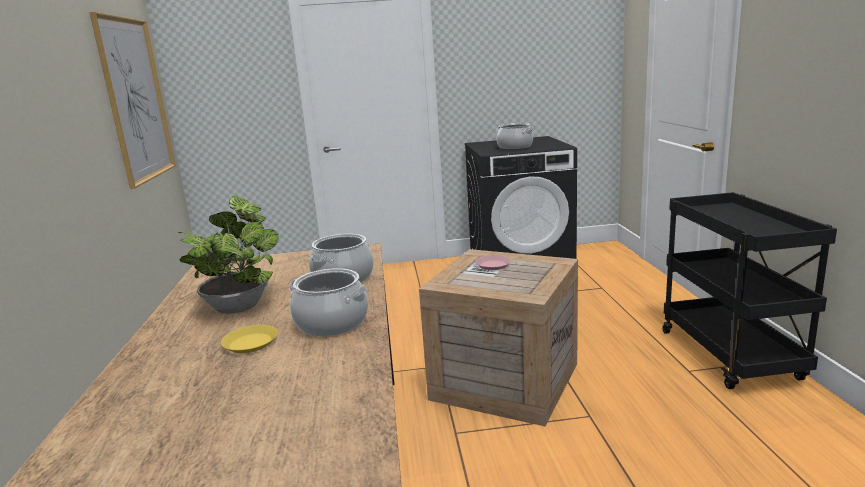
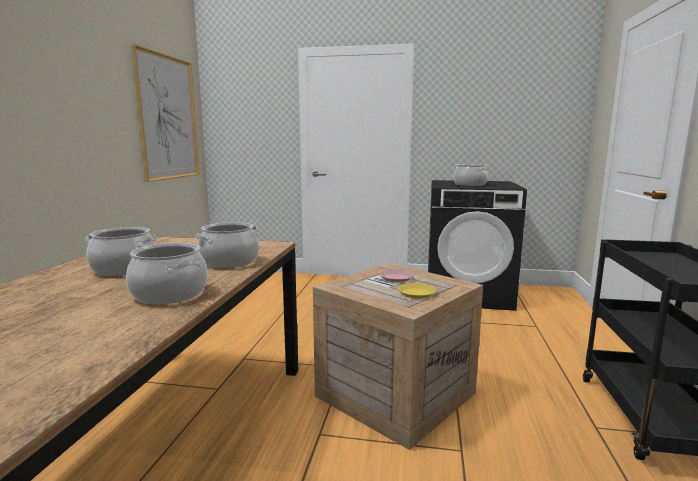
camera: 15 degrees right, 5 degrees down
potted plant [178,196,279,314] -> cooking pot [85,227,157,276]
yellow plate [221,325,278,353] -> yellow plate moved to [398,283,437,299]

